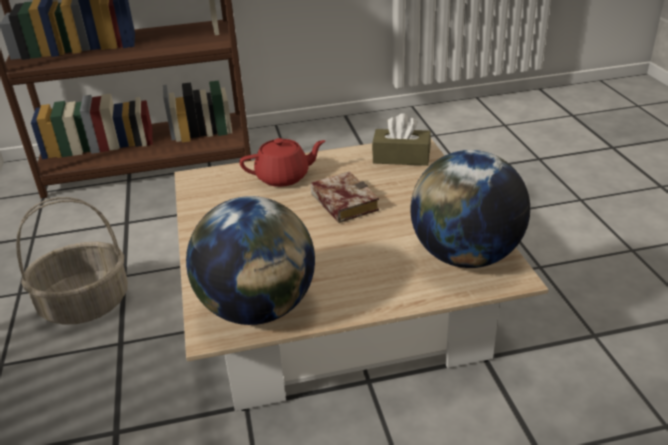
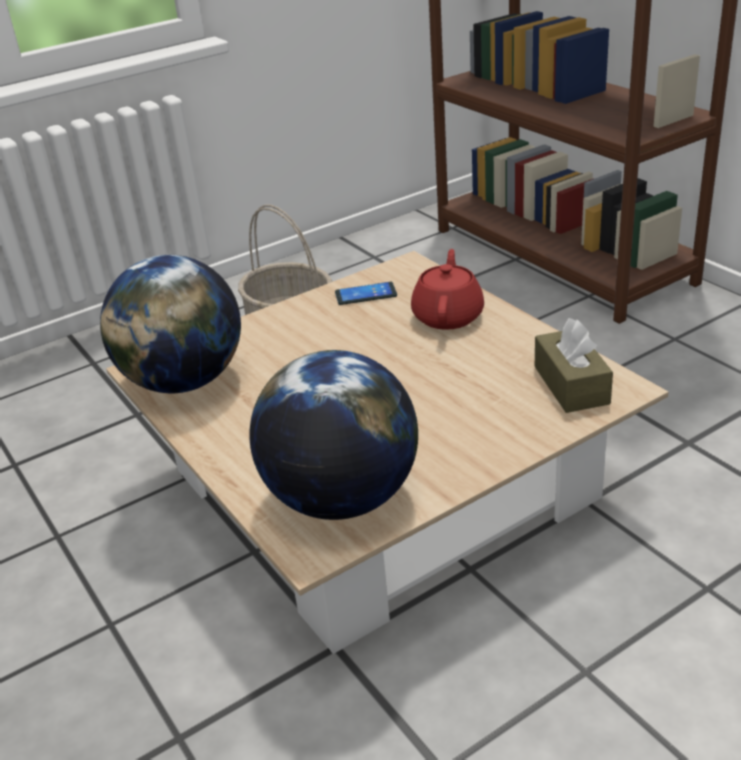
camera: 70 degrees right, 0 degrees up
red teapot [239,138,325,187] -> red teapot turned 135 degrees counterclockwise [411,249,484,330]
book [311,171,379,223] -> none
none -> phone [335,282,397,305]

